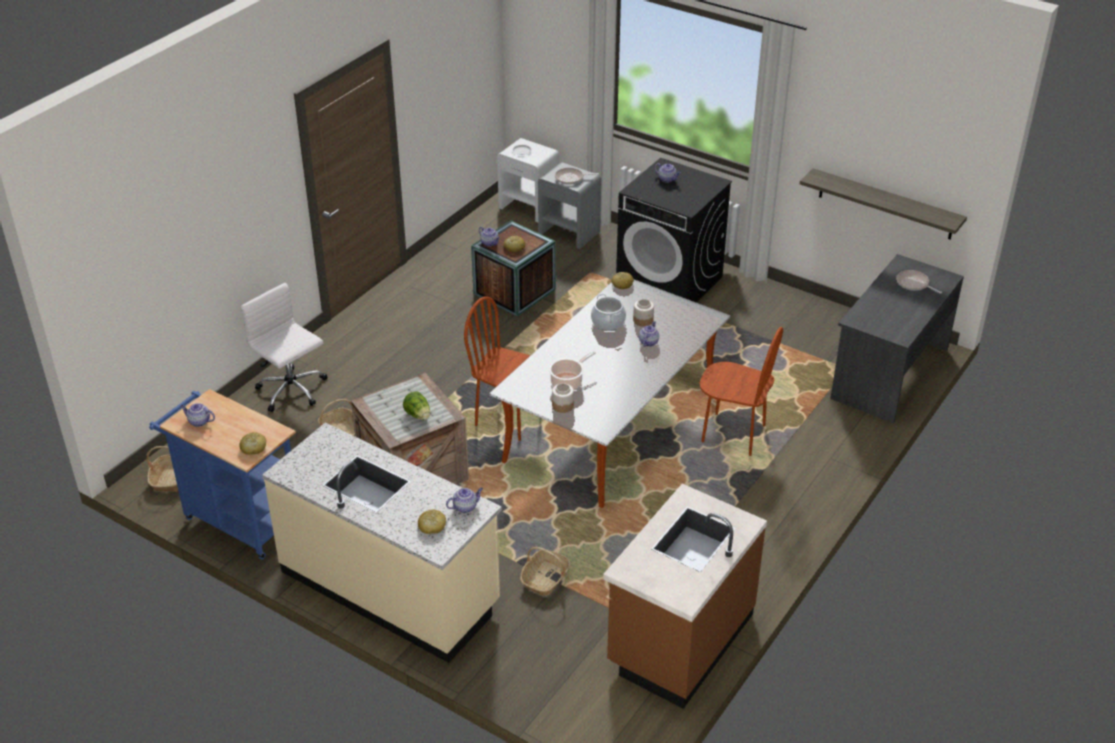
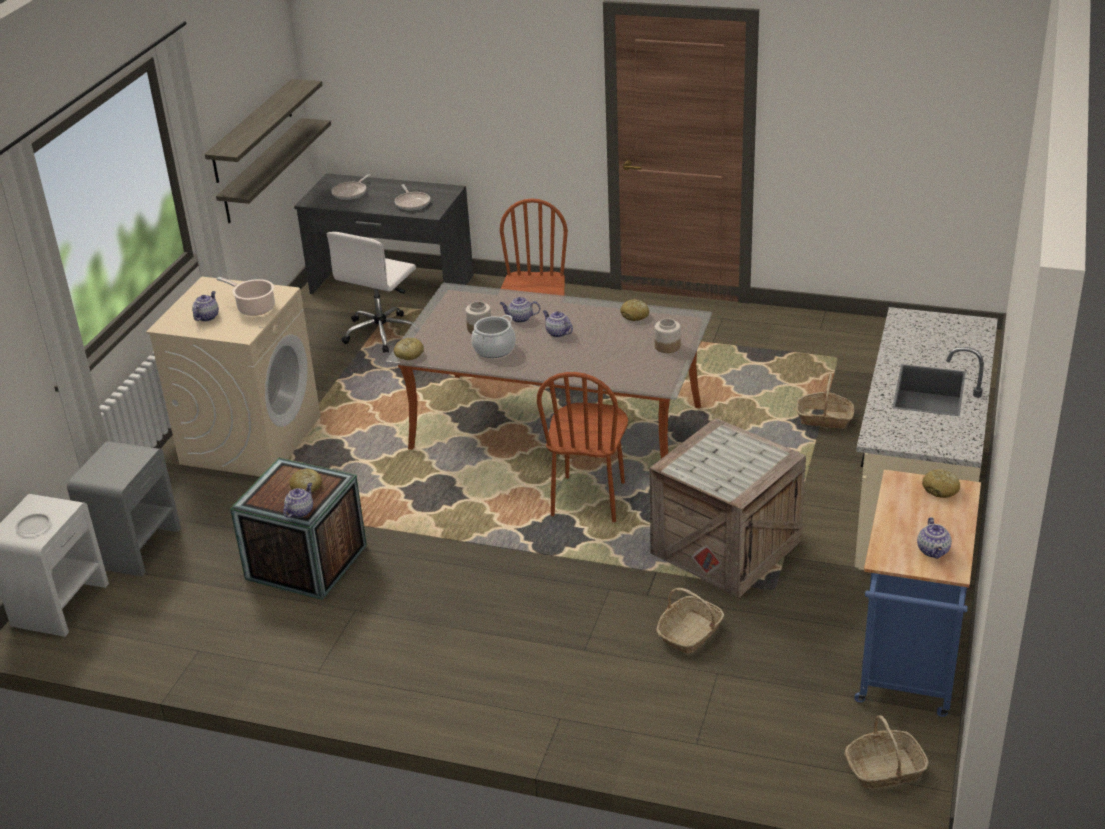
camera: 105 degrees left, 5 degrees down
white office chair [241,283,328,412] -> white office chair moved to [327,232,416,353]
lettuce [403,391,430,420] -> none
bread [418,509,446,534] -> bread moved to [620,300,649,321]
teapot [446,488,483,513] -> teapot moved to [543,310,573,338]
cooking pot [549,351,596,390] -> cooking pot moved to [216,277,275,316]
frying pan [555,168,599,185] -> frying pan moved to [395,184,430,211]
brown counter [603,484,767,709] -> none
black washing machine [616,158,732,303] -> beige washing machine [146,276,321,477]
none -> shelf [205,79,322,183]

